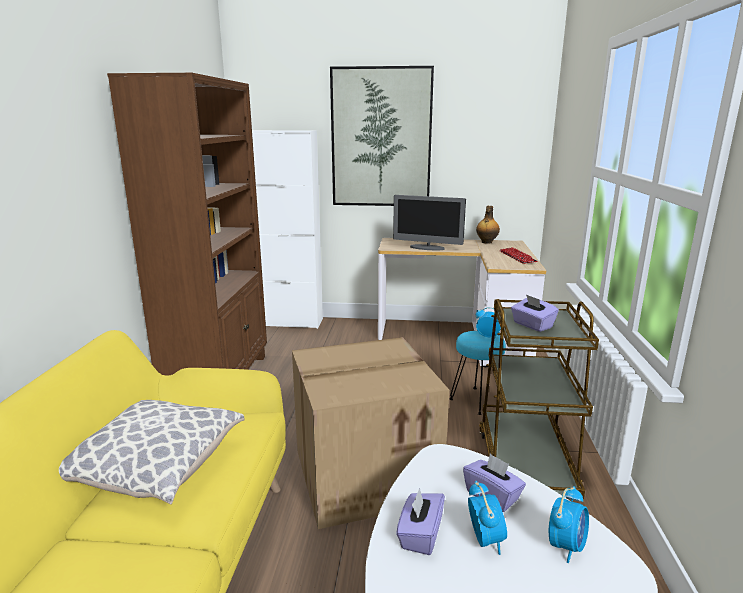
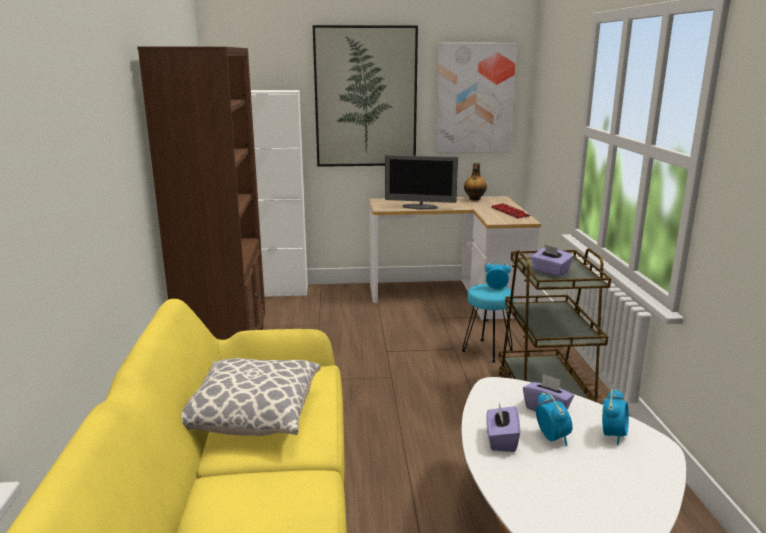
camera: 10 degrees left, 0 degrees up
cardboard box [292,337,449,529] -> none
none -> picture [436,43,517,153]

